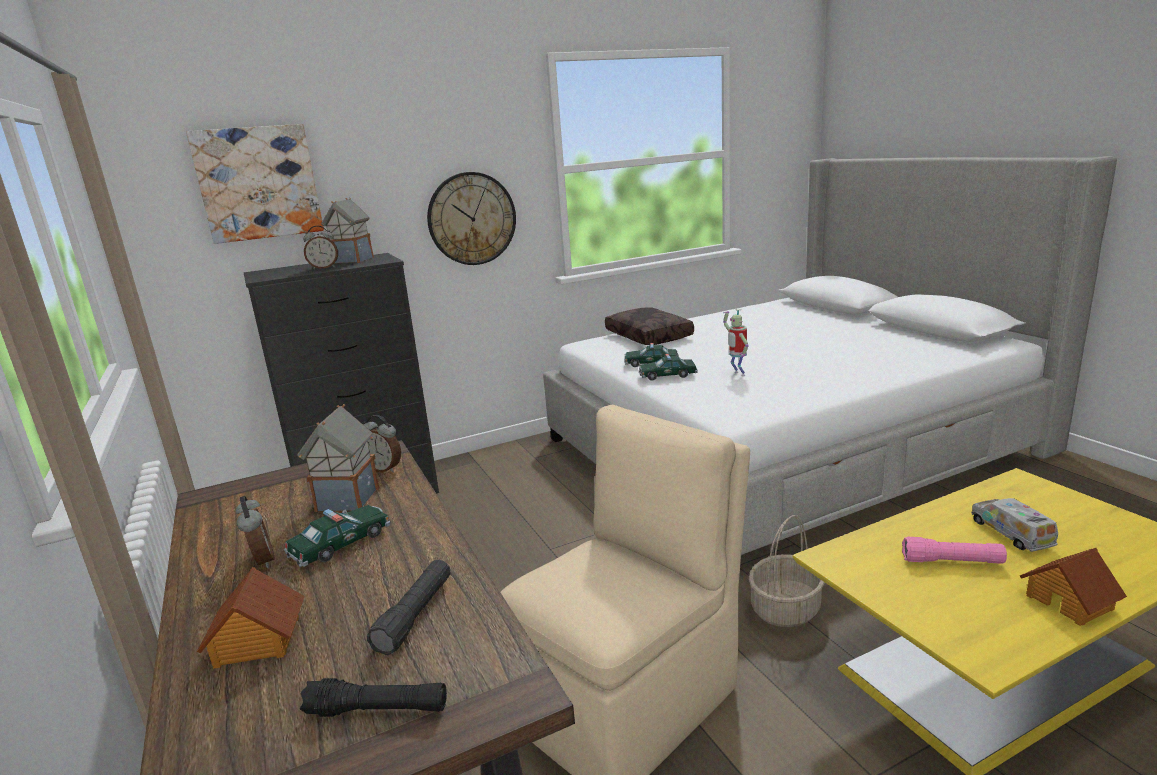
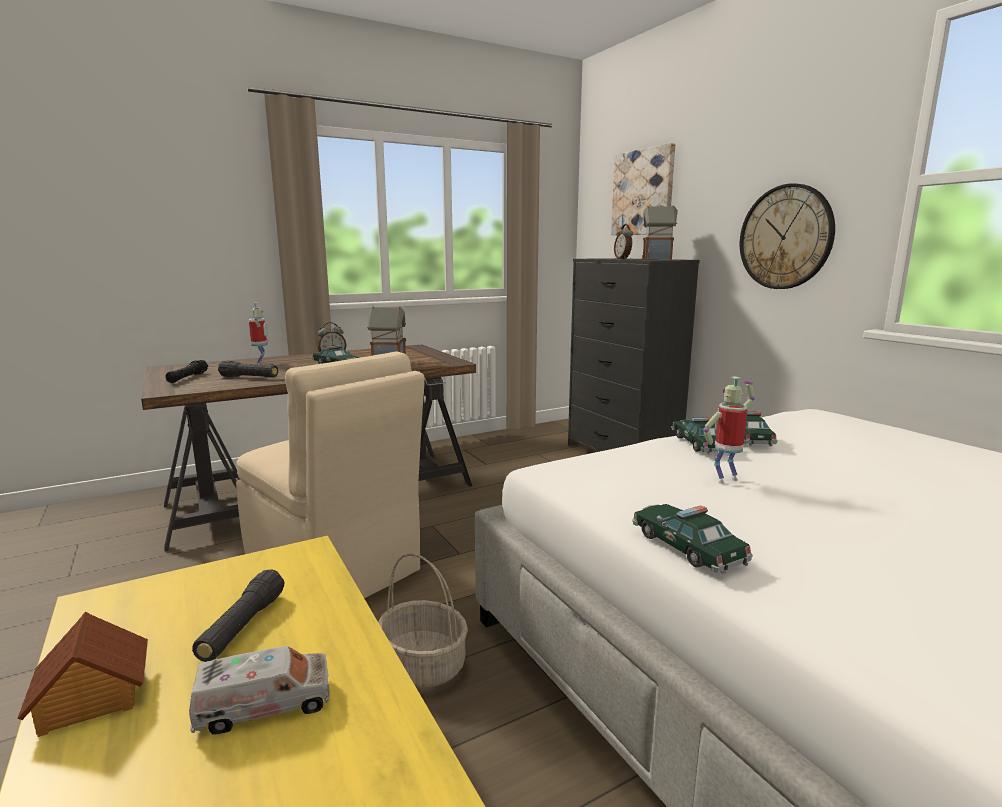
camera: 85 degrees right, 5 degrees down
toy house [197,567,305,669] -> toy robot [249,302,268,365]
alarm clock [364,415,401,473] -> none
brown pillow [605,307,694,345] -> none
pink flashlight [902,537,1007,564] -> black flashlight [192,570,284,662]
none -> toy car [632,504,753,574]

